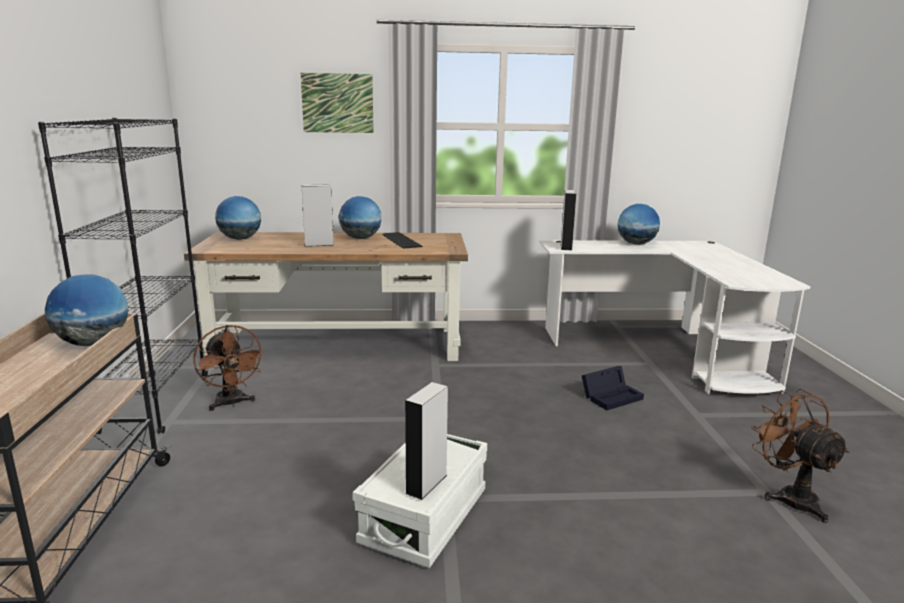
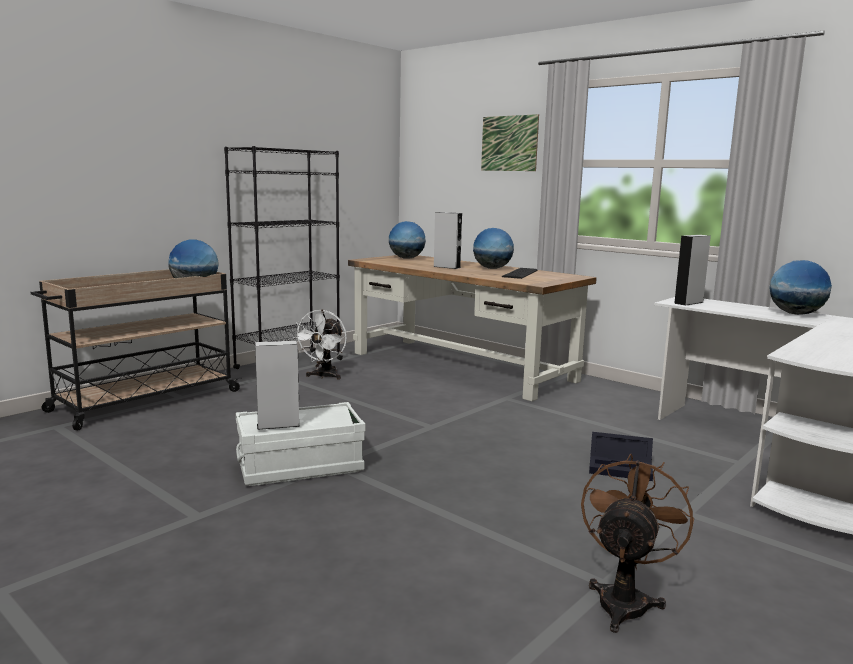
camera: 45 degrees right, 5 degrees down
brown fan [194,325,264,411] -> white fan [293,309,347,380]

